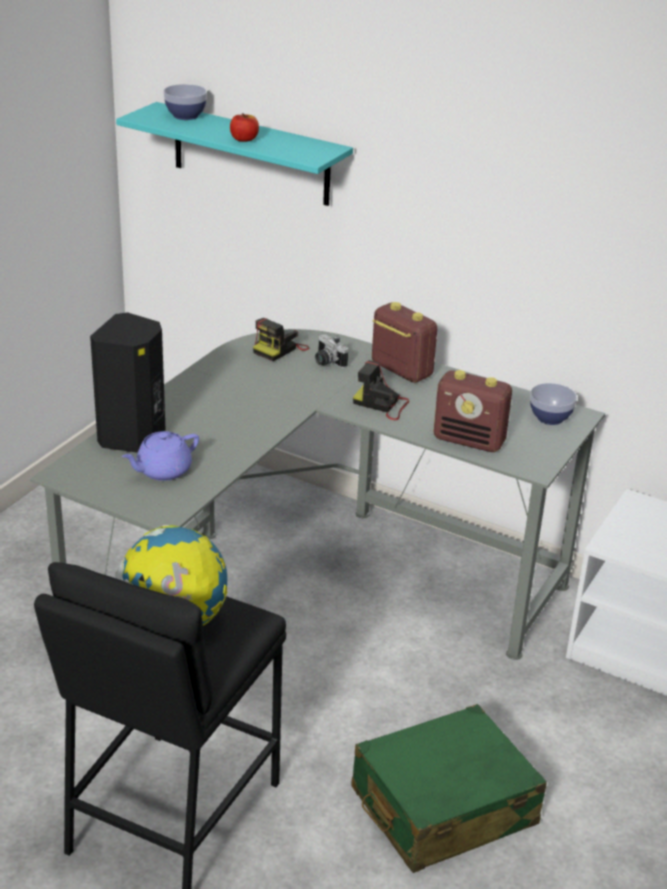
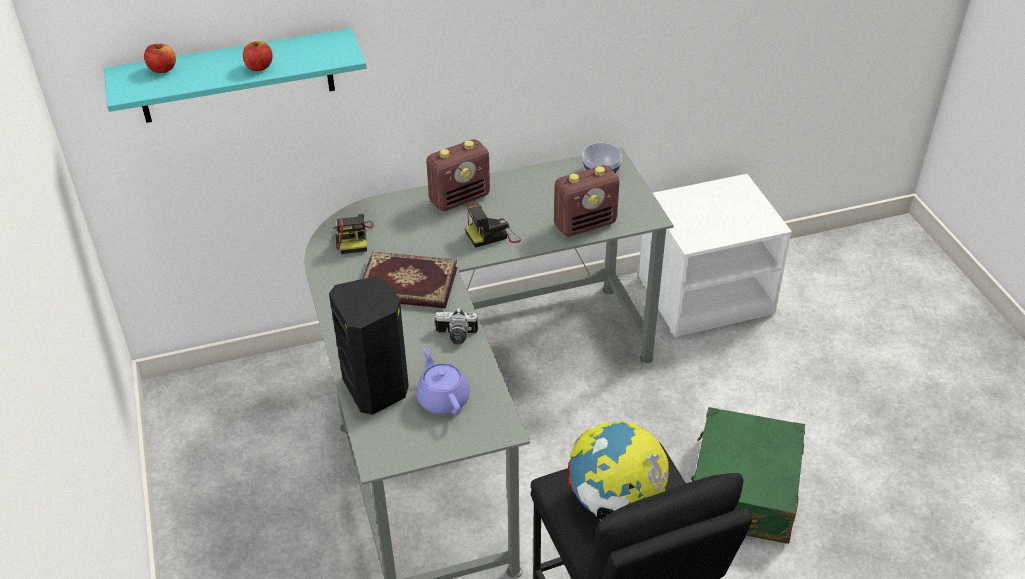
camera: 45 degrees left, 10 degrees up
purple teapot [122,431,199,481] -> purple teapot turned 150 degrees clockwise [416,347,470,415]
bowl [164,84,207,120] -> apple [144,44,176,73]
camera [315,334,348,368] -> camera moved to [435,308,478,344]
radio [372,302,437,383] -> radio turned 150 degrees clockwise [426,139,490,211]
none -> book [362,252,457,309]

